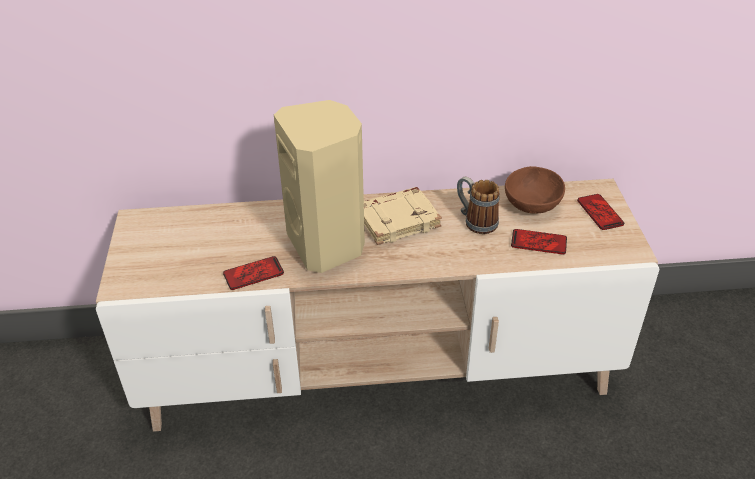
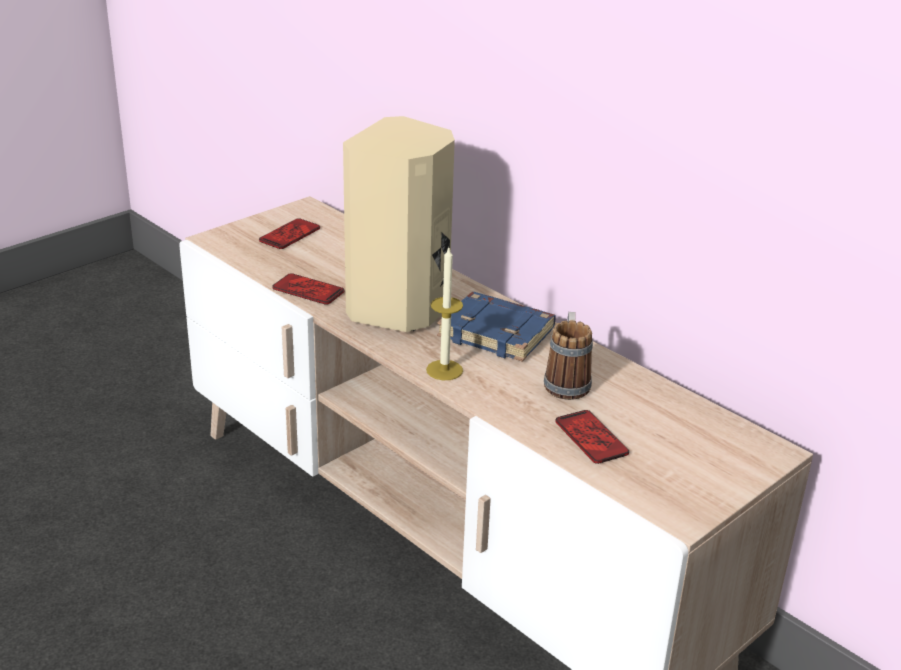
camera: 50 degrees right, 10 degrees down
beige book [364,187,442,245] -> blue book [437,292,556,362]
brown bowl [505,166,565,214] -> none
phone [577,194,624,230] -> phone moved to [259,218,320,249]
none -> candle [426,248,463,380]

